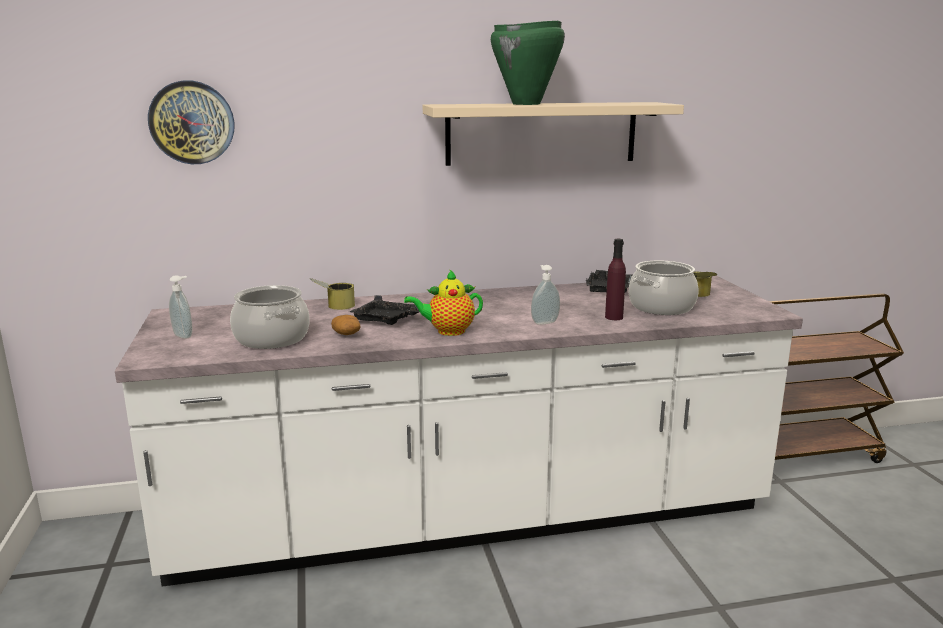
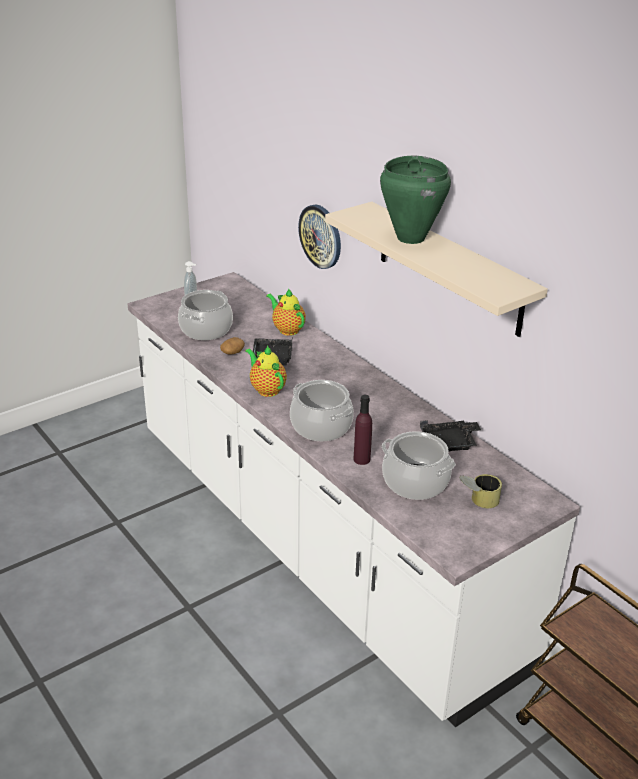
camera: 65 degrees right, 15 degrees up
wall clock [148,81,234,164] -> wall clock moved to [298,204,341,269]
can [310,278,355,310] -> teapot [266,288,306,336]
soap dispenser [531,265,560,325] -> cooking pot [290,380,354,441]

